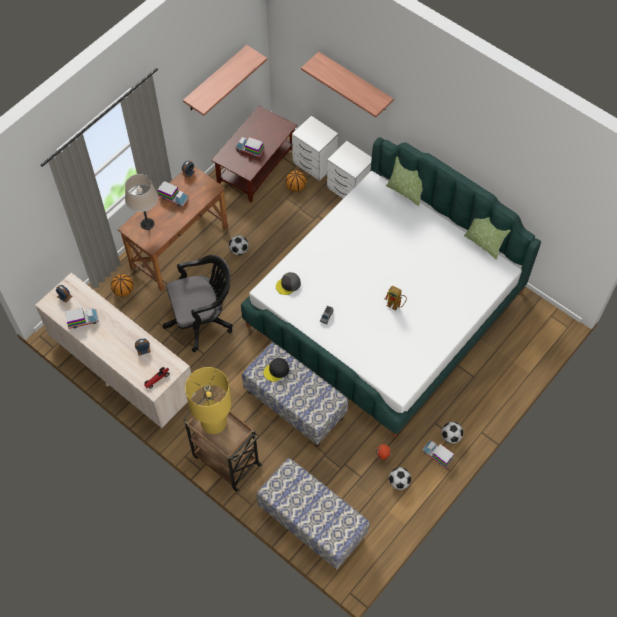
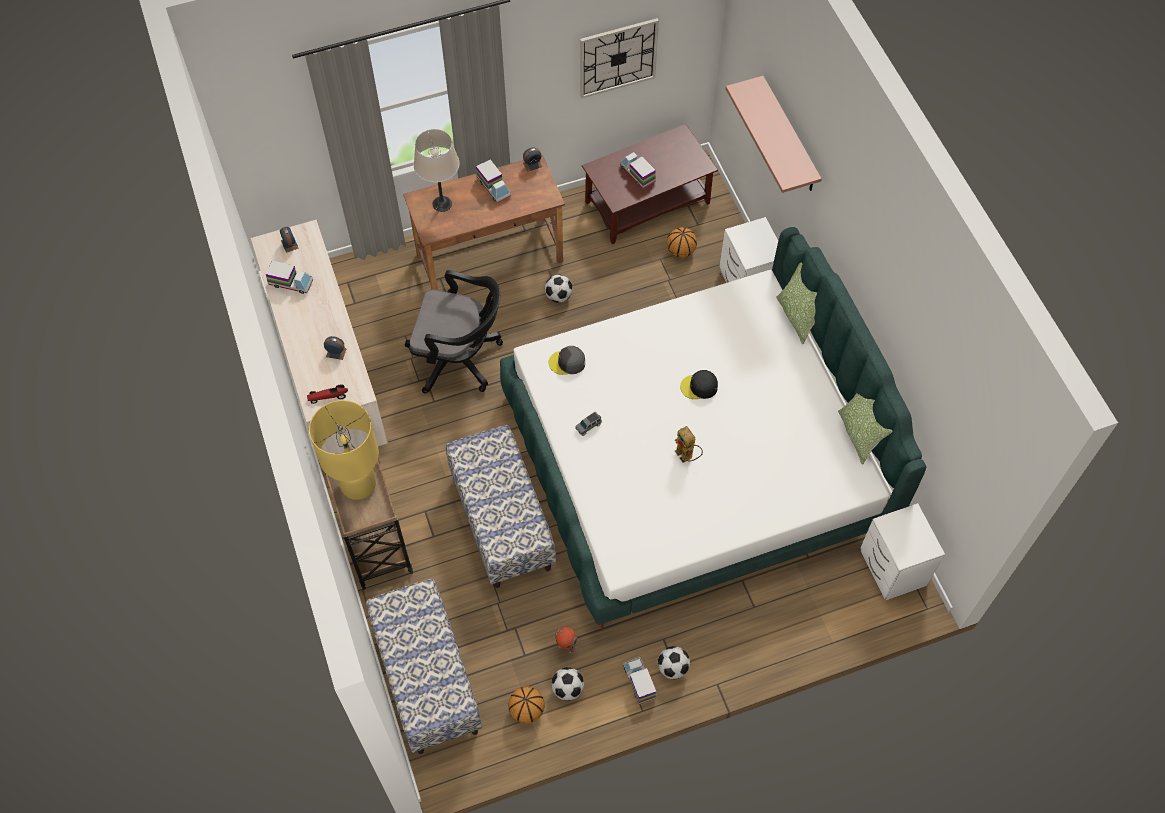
camera: 30 degrees right, 0 degrees up
basketball [111,274,133,297] -> basketball moved to [508,686,545,724]
shelf [183,45,267,116] -> wall clock [580,18,659,99]
black cap [264,358,289,382] -> black cap moved to [680,370,718,399]
white nightstand [292,116,338,181] -> white nightstand moved to [860,503,945,601]

